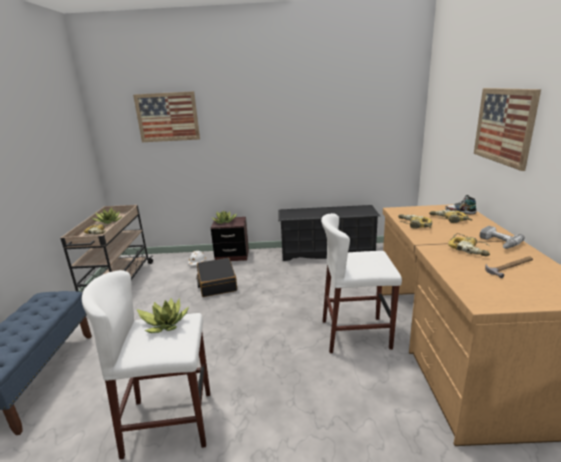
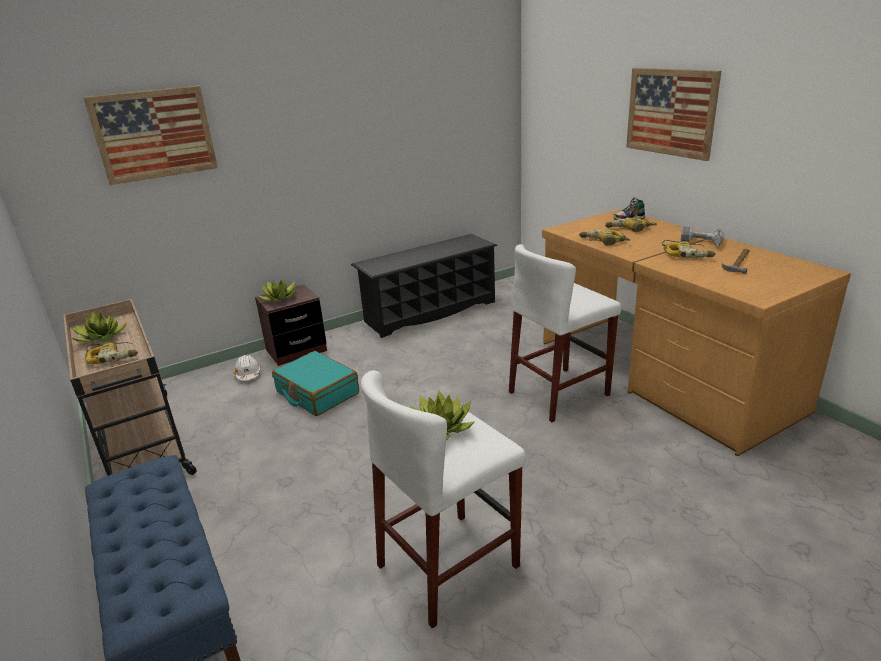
camera: 30 degrees left, 5 degrees up
black suitcase [196,258,237,297] -> turquoise suitcase [272,351,359,416]

